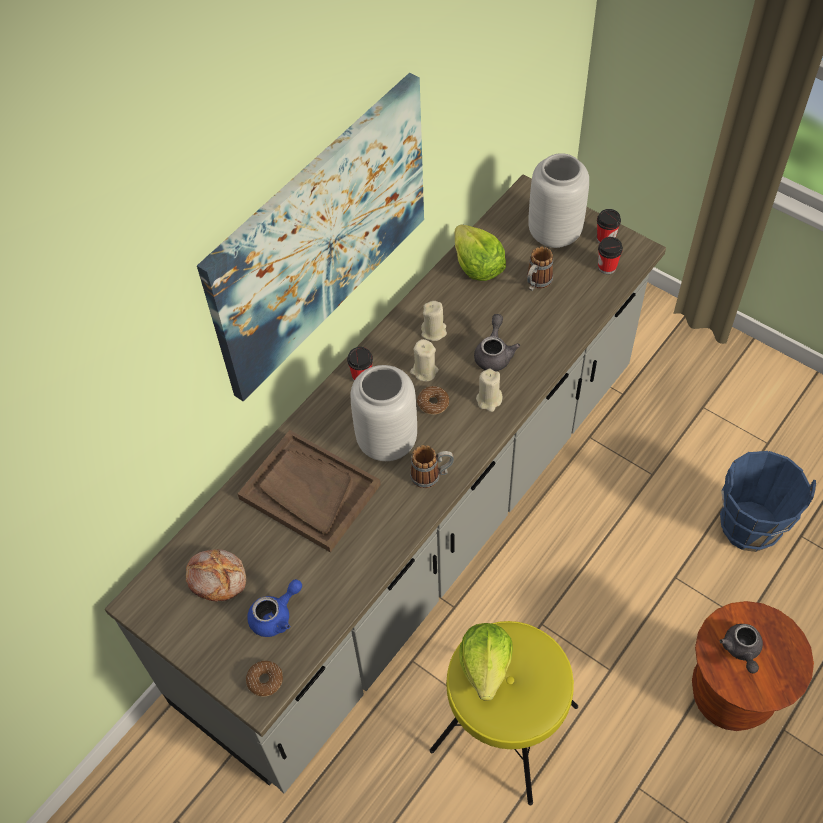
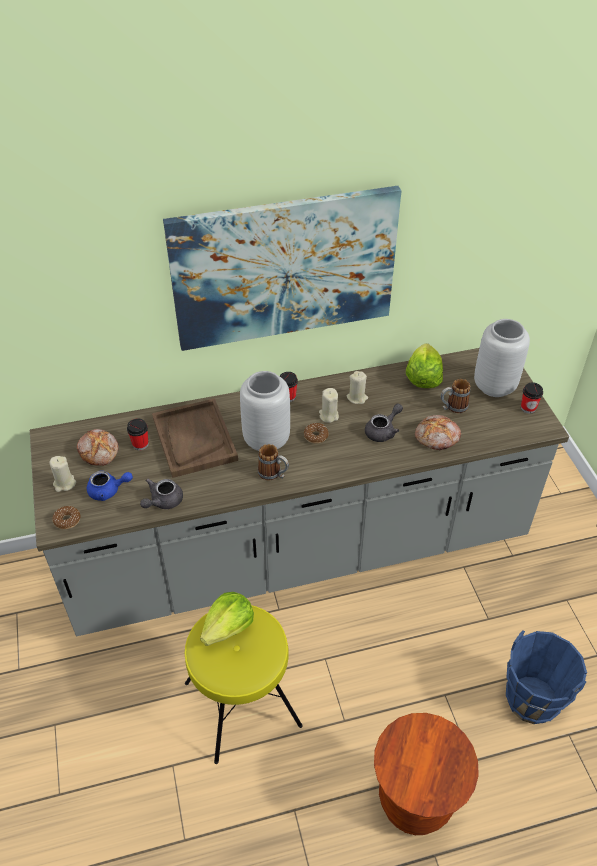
camera: 35 degrees right, 10 degrees down
beige candle [476,368,502,412] -> beige candle moved to [50,456,76,492]
cup [598,237,623,274] -> cup moved to [127,418,148,450]
grey teapot [720,624,763,673] -> grey teapot moved to [140,479,183,509]
none -> bread [415,415,461,450]

